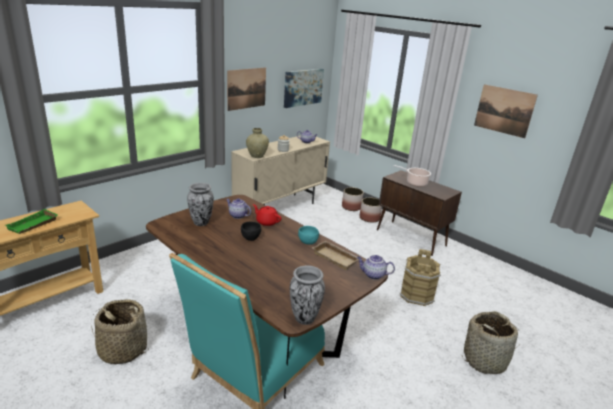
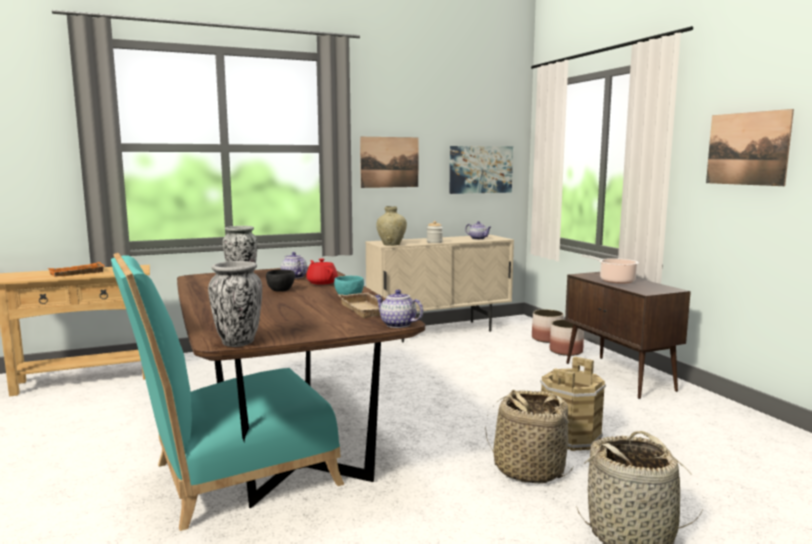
camera: 25 degrees right, 15 degrees down
green tray [5,209,58,234] -> orange tray [48,262,105,277]
basket [91,299,149,365] -> basket moved to [485,389,573,484]

